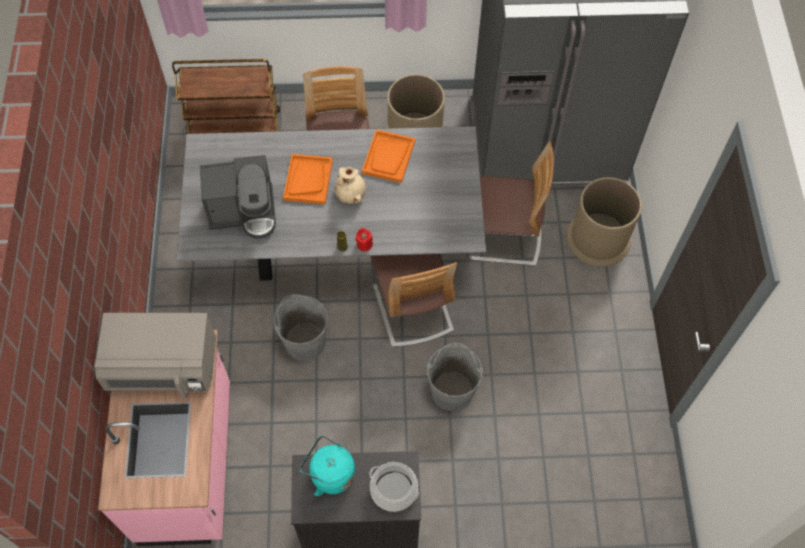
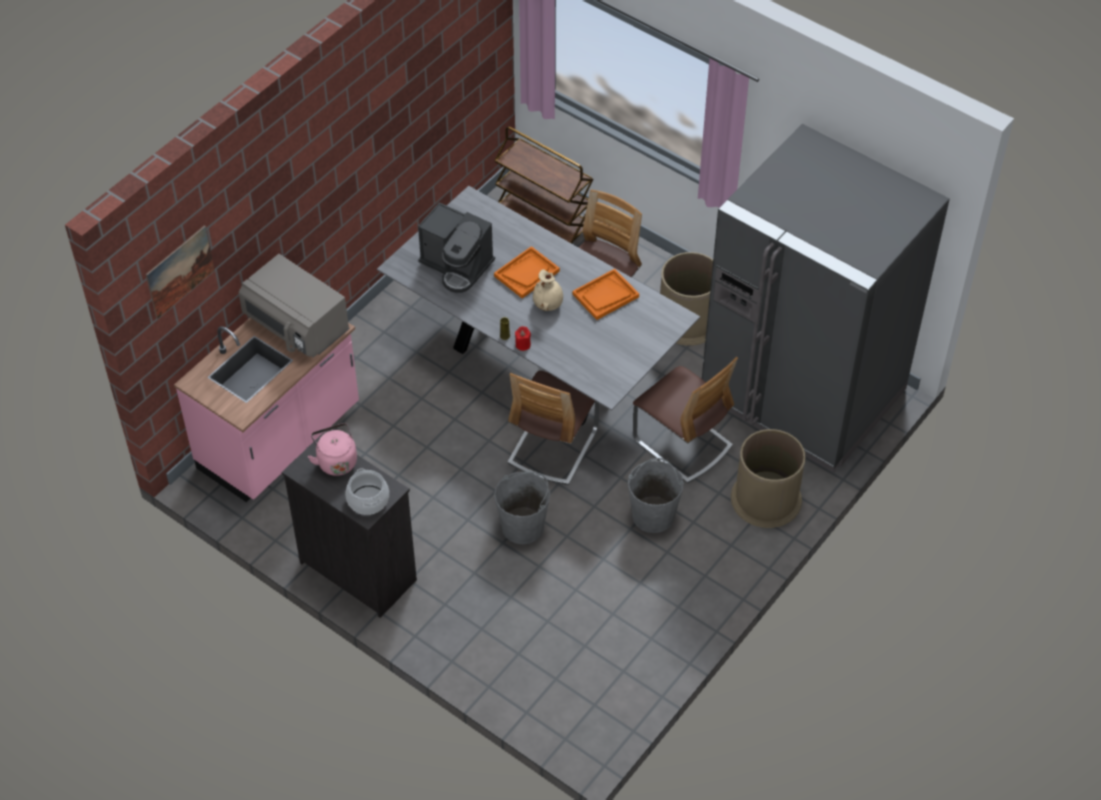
camera: 40 degrees right, 10 degrees down
grey bucket [273,294,328,361] -> grey bucket moved to [628,458,684,533]
turquoise kettle [300,435,355,496] -> pink kettle [308,423,357,476]
none -> picture [146,225,215,319]

